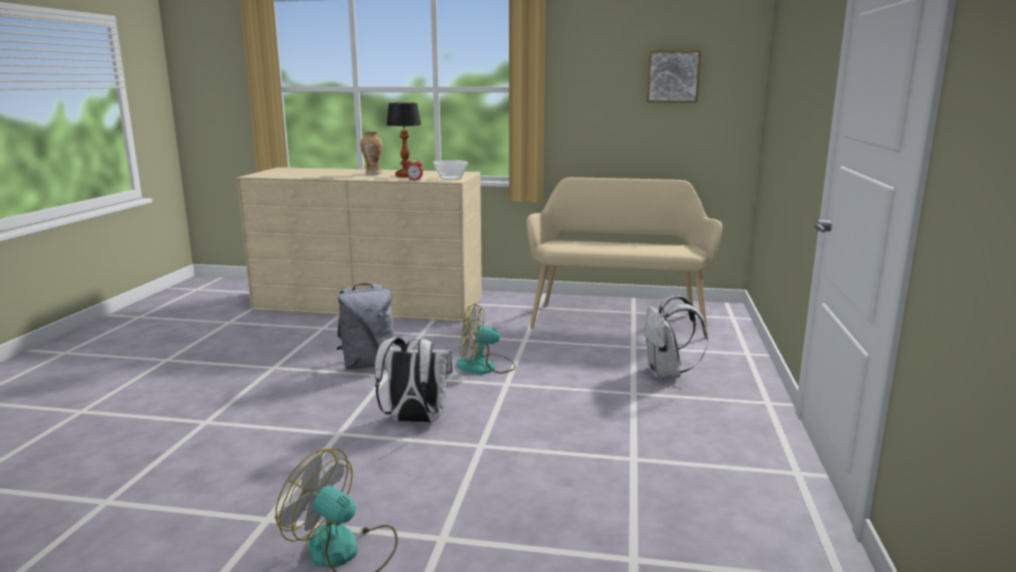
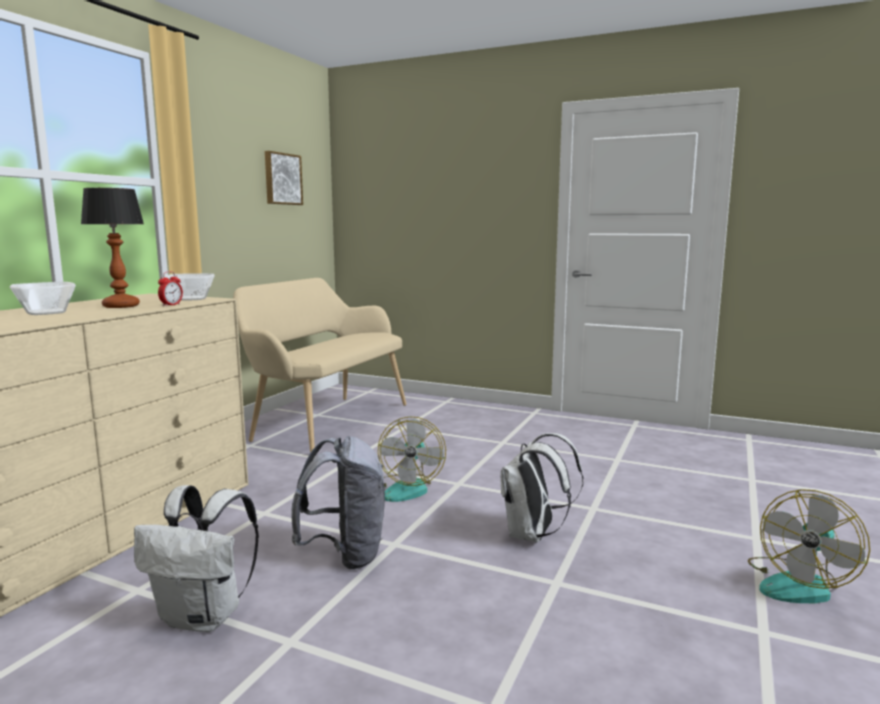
camera: 75 degrees left, 5 degrees down
vase [360,131,383,175] -> bowl [10,282,76,315]
white backpack [643,295,708,378] -> white backpack moved to [134,485,259,632]

